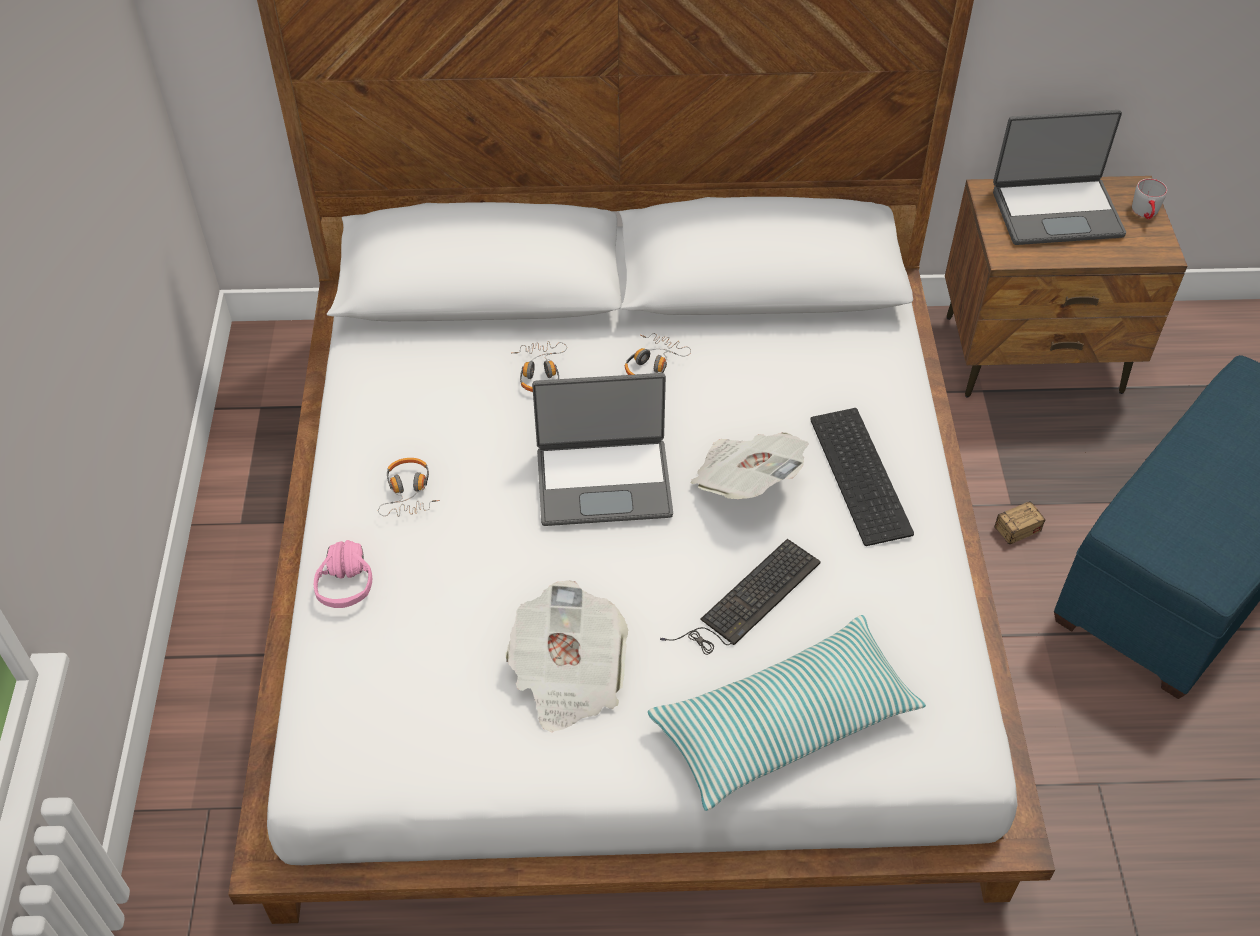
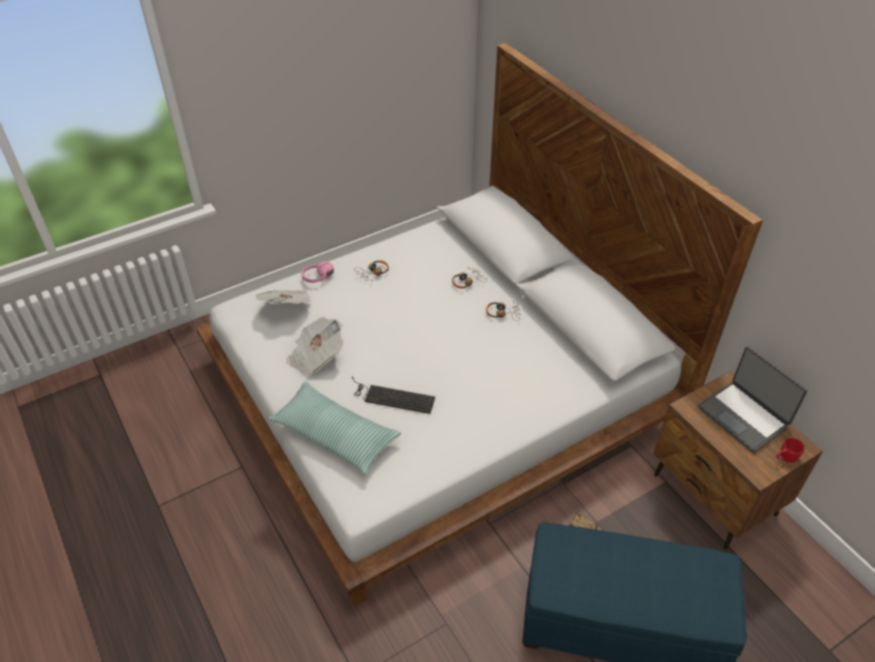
camera: 60 degrees right, 5 degrees down
laptop [532,373,673,526] -> none
newspaper [690,433,809,499] -> newspaper moved to [256,290,311,304]
keyboard [810,408,914,546] -> none
grey mug [1132,179,1167,220] -> red mug [776,438,804,463]

